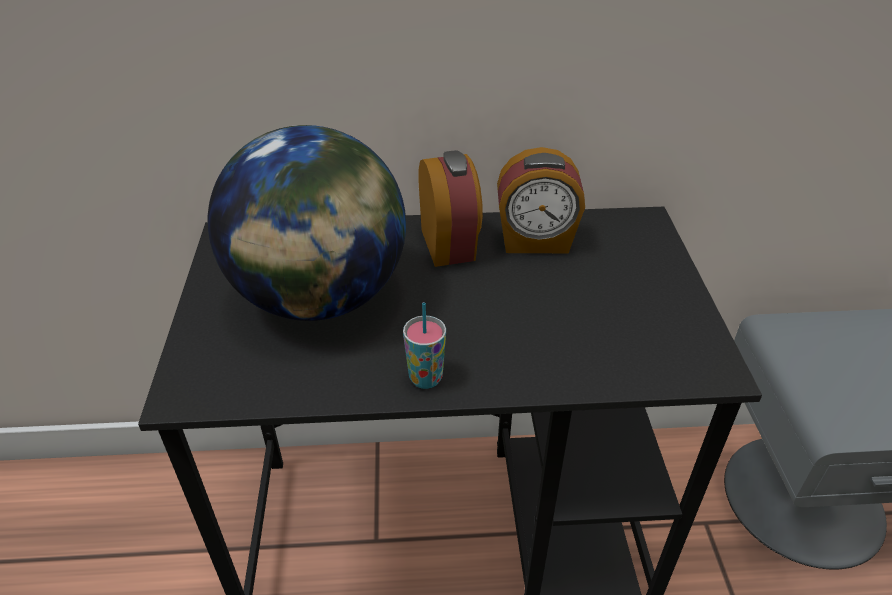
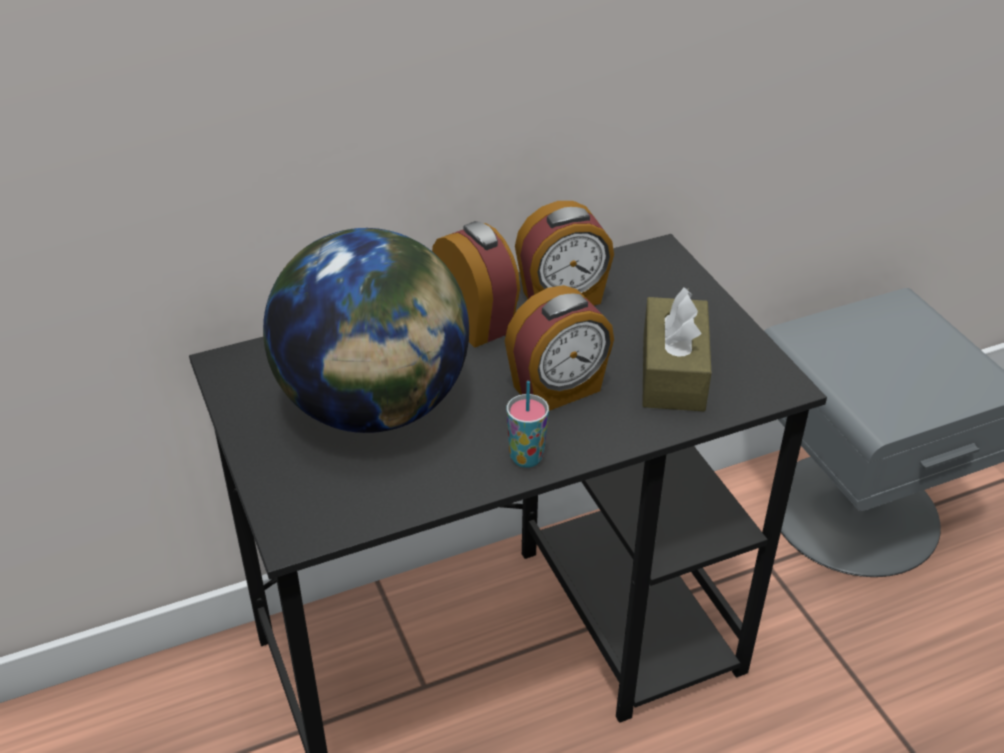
camera: 20 degrees left, 0 degrees up
none -> alarm clock [505,285,614,411]
none -> brown tissue box [642,287,711,411]

